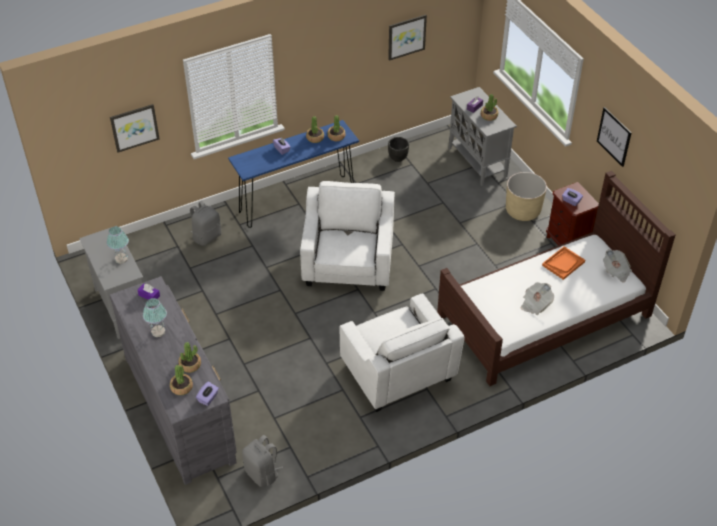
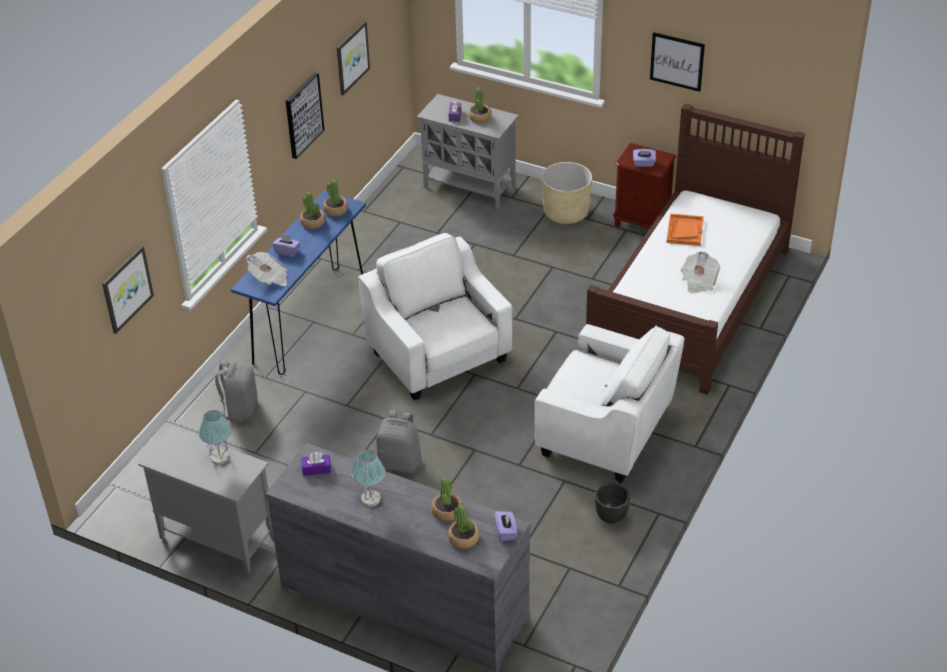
camera: 35 degrees left, 5 degrees down
grey backpack [242,435,283,487] -> grey backpack moved to [376,410,421,473]
black planter [388,137,409,162] -> black planter moved to [595,483,630,524]
newspaper [603,249,632,283] -> newspaper moved to [246,252,287,286]
none -> picture [285,73,325,159]

